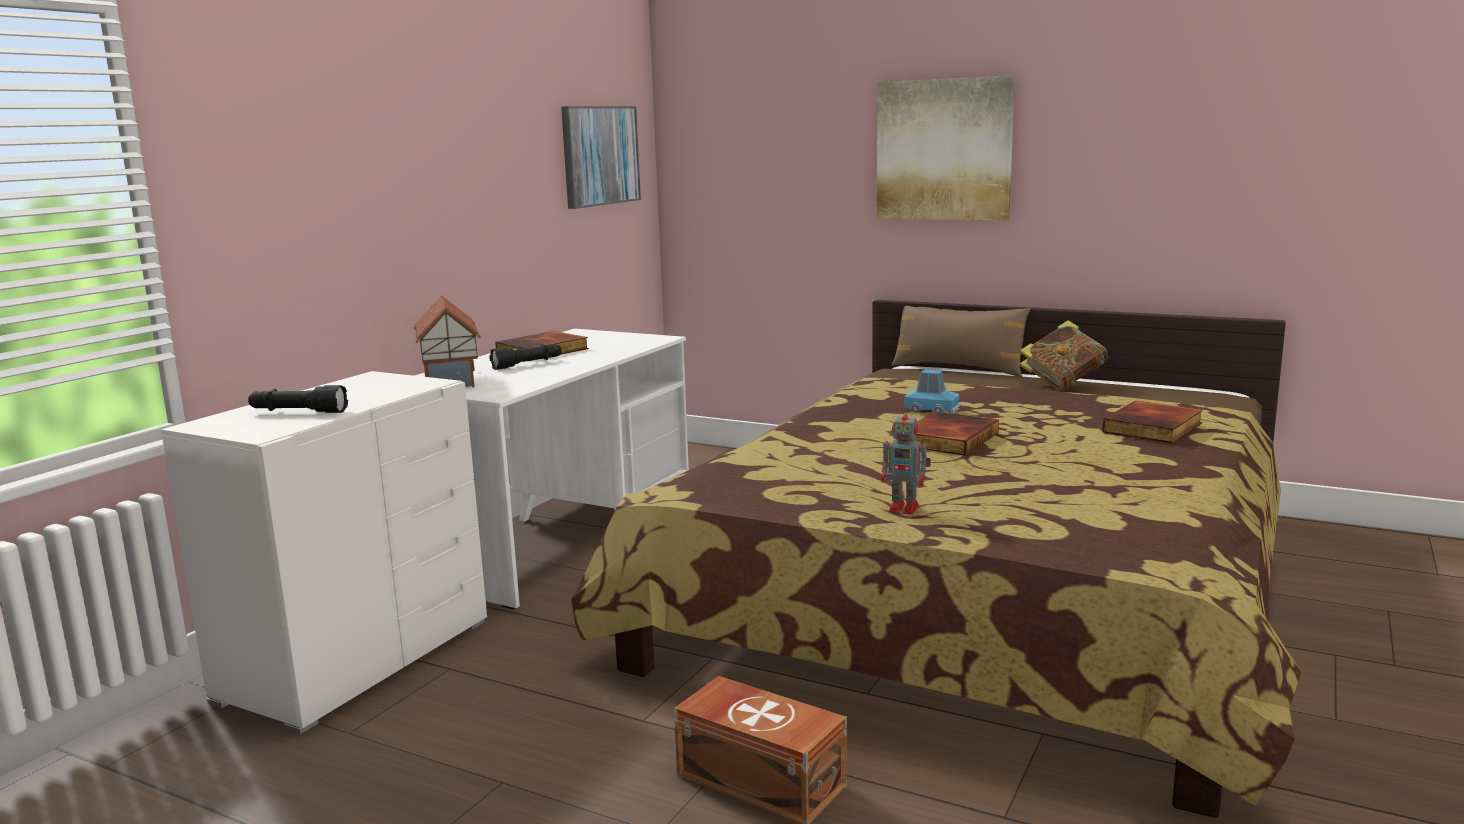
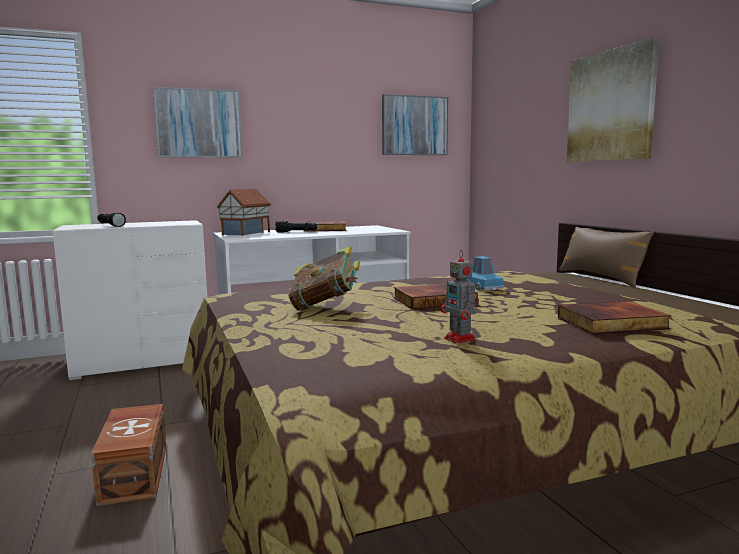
camera: 40 degrees right, 5 degrees down
toy robot [881,406,931,515] -> toy robot moved to [441,250,479,344]
book [1020,320,1108,391] -> book moved to [289,246,360,311]
none -> picture [153,87,242,157]

